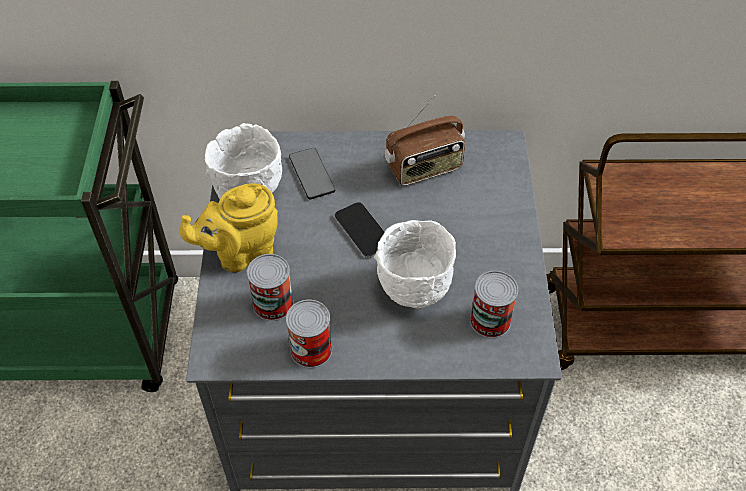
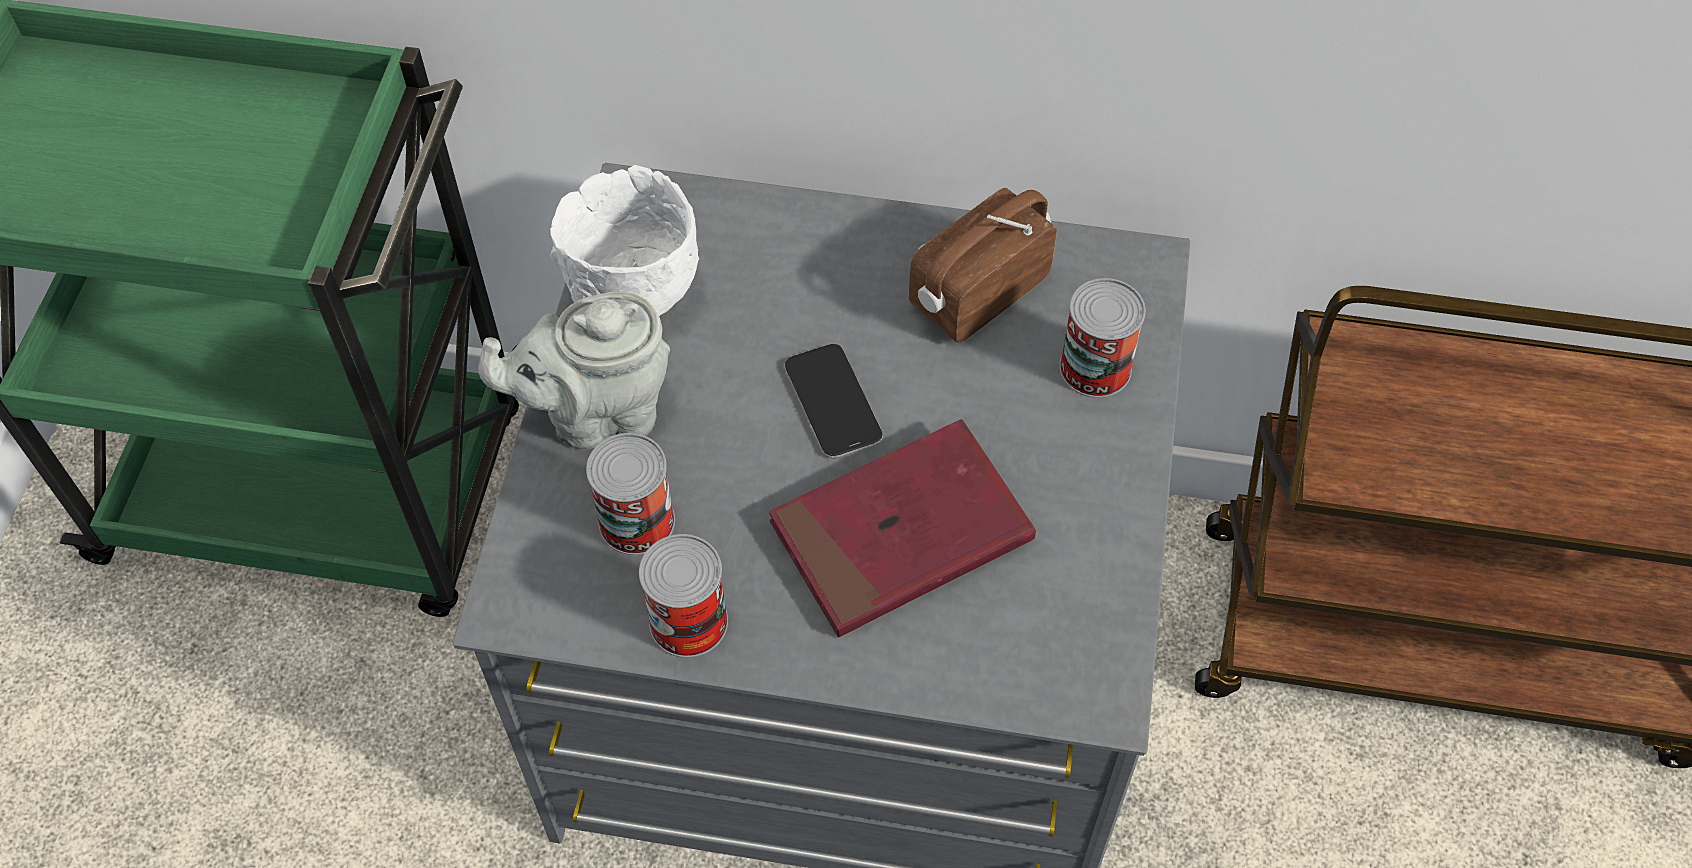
camera: 10 degrees right, 5 degrees up
yellow teapot [180,183,278,272] -> grey teapot [478,292,670,449]
phone [289,148,335,200] -> none
white bowl [374,220,456,308] -> red book [769,419,1036,637]
radio [384,95,465,186] -> radio turned 150 degrees clockwise [909,188,1057,343]
can [470,271,518,338] -> can moved to [1059,278,1146,398]

